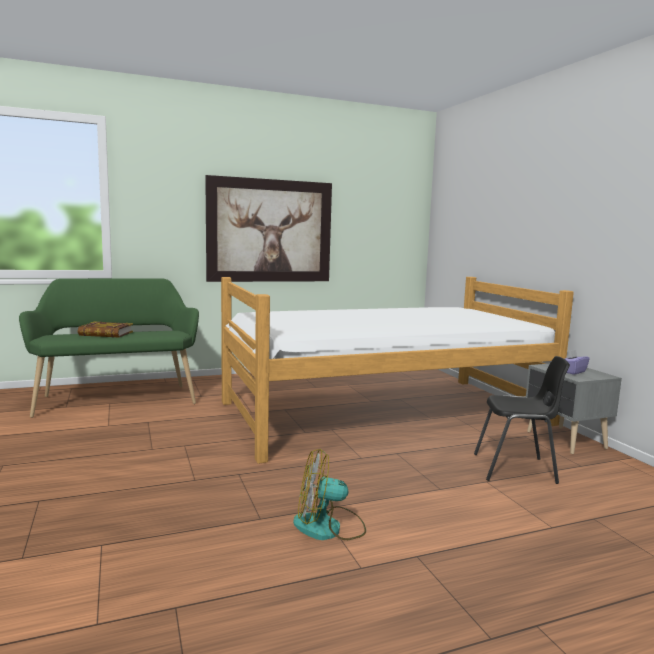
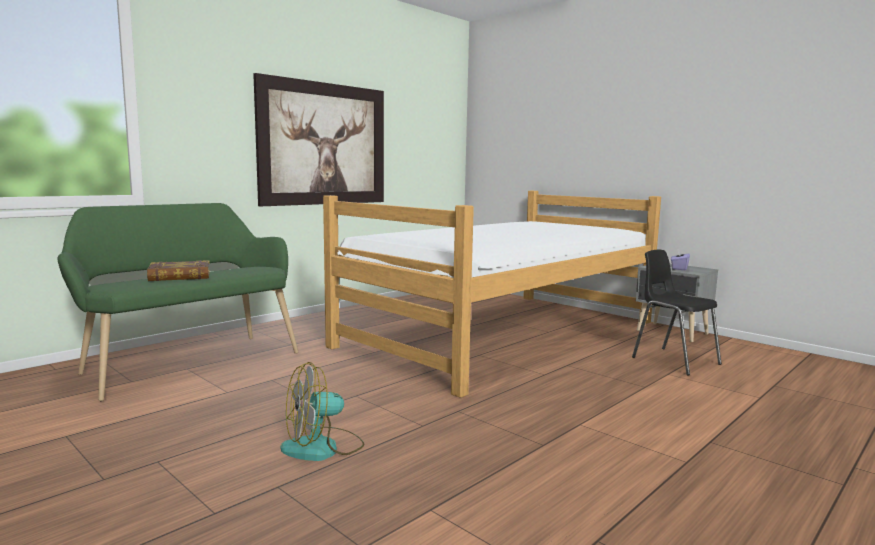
camera: 25 degrees left, 0 degrees up
fan [293,449,366,540] -> fan moved to [280,362,364,461]
black chair [474,356,570,484] -> black chair turned 105 degrees counterclockwise [632,250,722,375]

